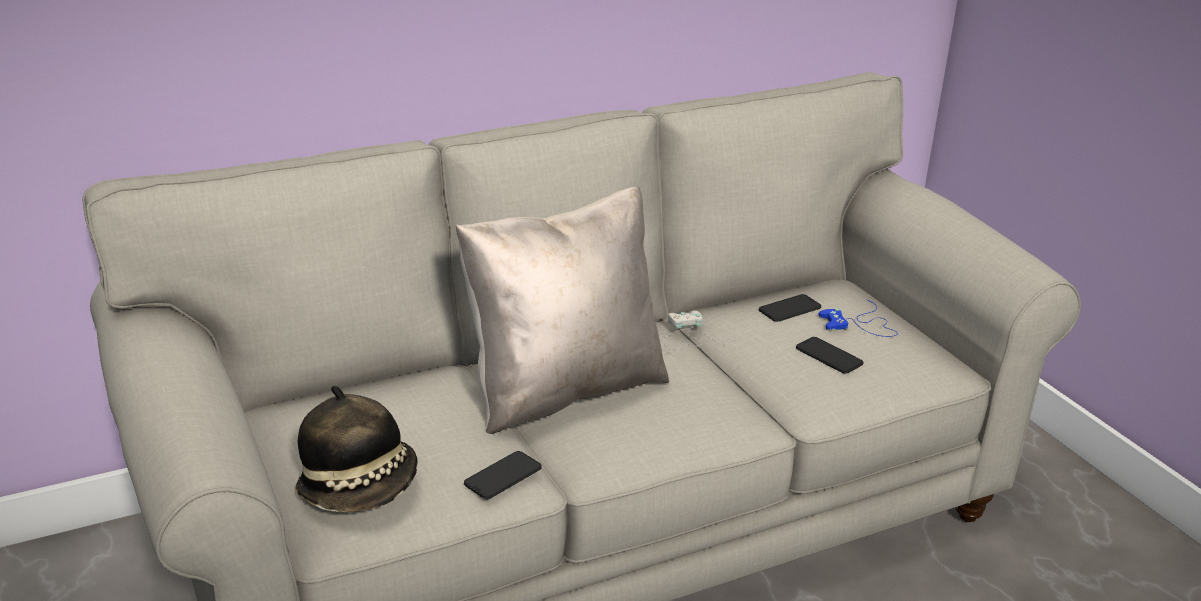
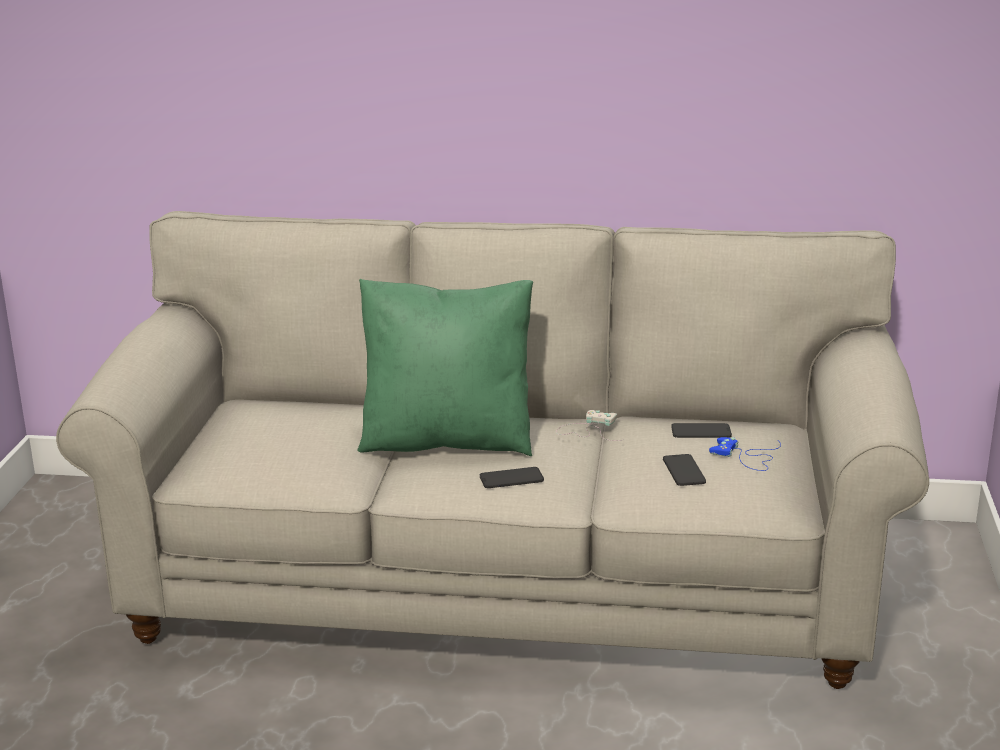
camera: 35 degrees right, 5 degrees down
hat [296,386,418,512] -> none
beige pillow [456,187,669,434] -> green pillow [357,279,533,456]
phone [464,451,541,499] -> phone moved to [480,467,544,488]

